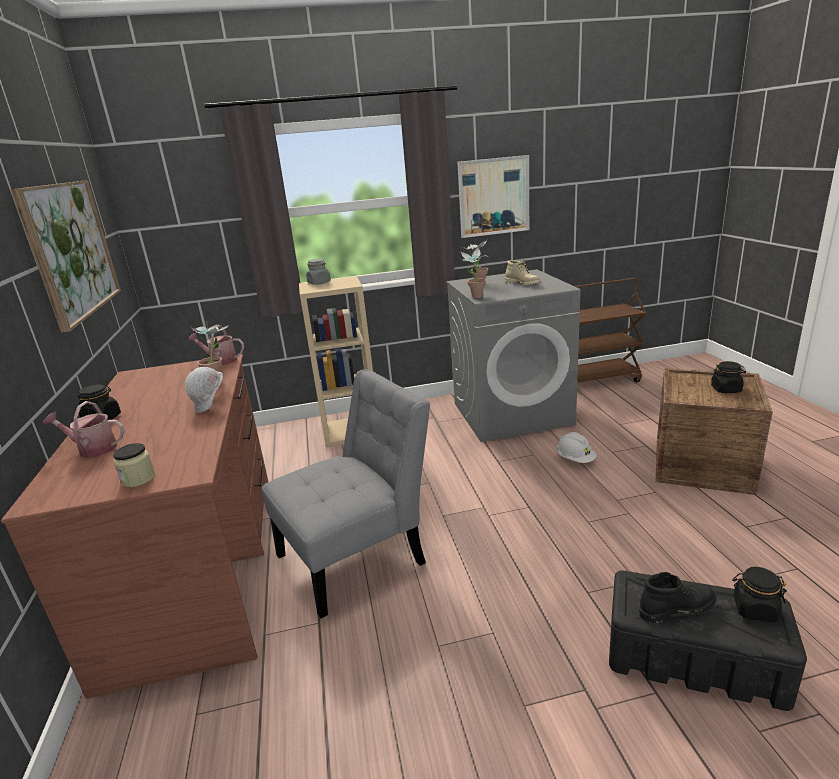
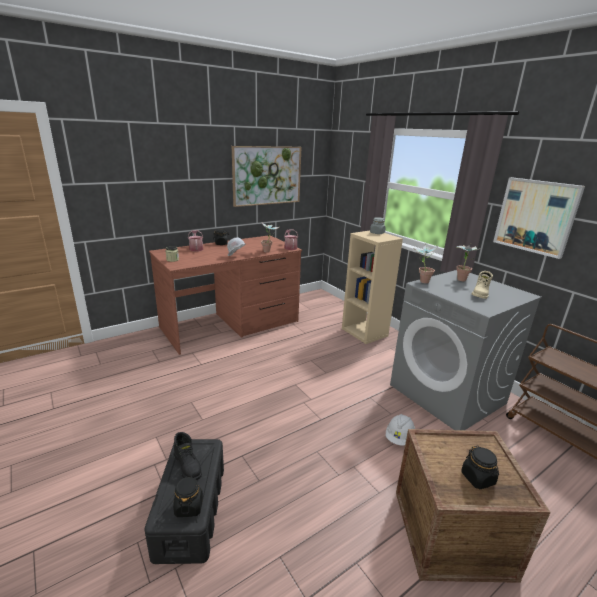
camera: 65 degrees right, 0 degrees up
grey chair [262,369,430,618] -> none

